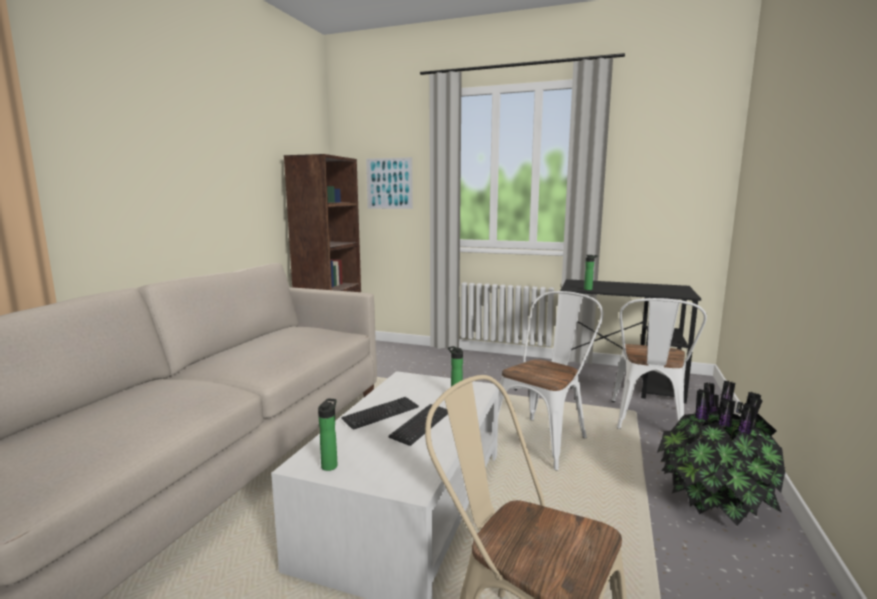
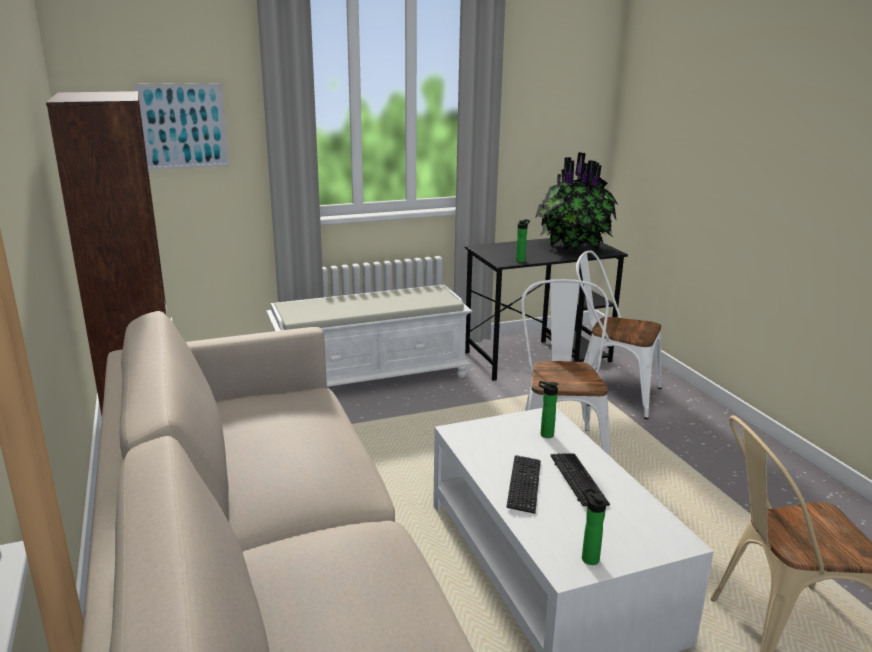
camera: 40 degrees left, 10 degrees up
white chair [611,298,707,429] -> white chair turned 135 degrees clockwise [576,250,662,419]
potted plant [657,380,786,526] -> potted plant moved to [535,152,618,250]
none -> white bench [266,284,472,387]

